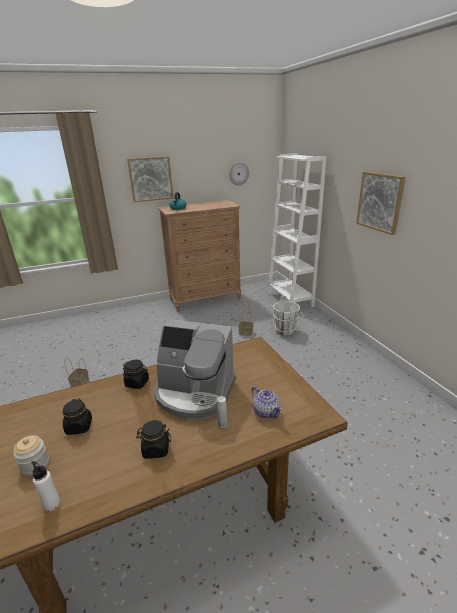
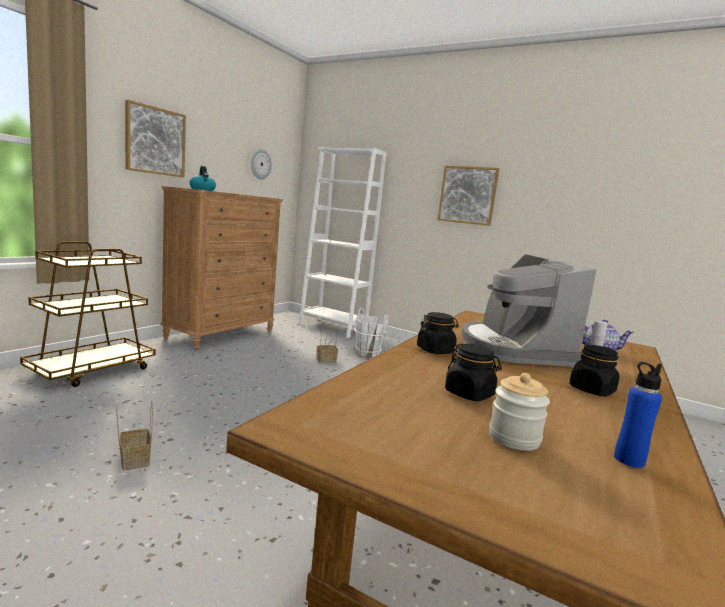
camera: 40 degrees left, 15 degrees down
white bottle [31,461,60,511] -> blue bottle [614,362,662,468]
coffee machine [154,319,236,420] -> coffee machine turned 105 degrees clockwise [461,254,597,367]
none -> brown cart [20,241,155,387]

